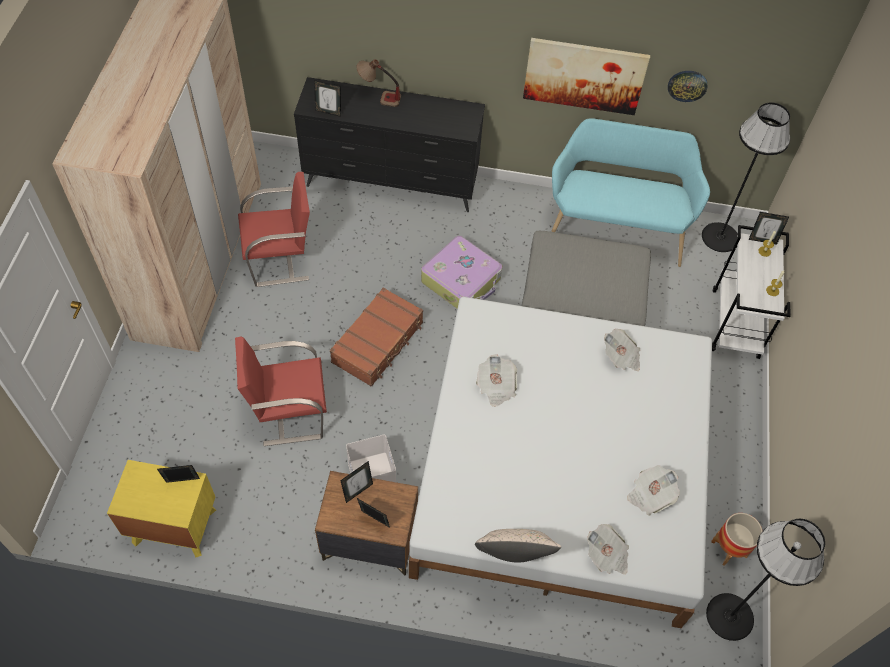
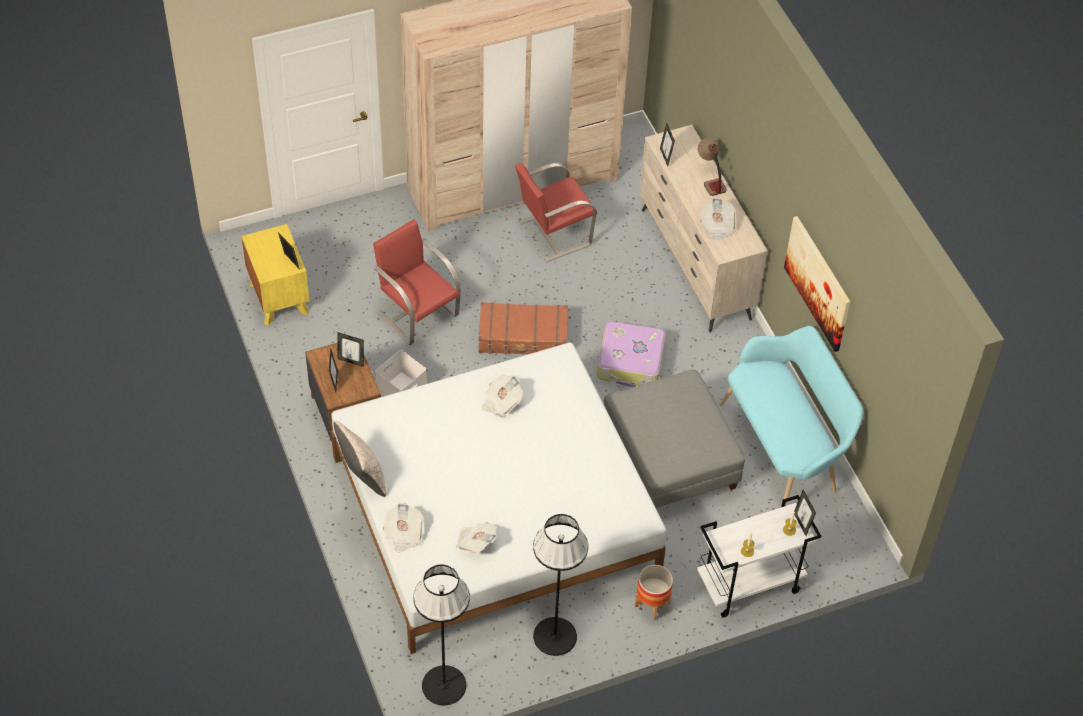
camera: 60 degrees right, 5 degrees down
red chair [238,172,310,287] -> red chair turned 105 degrees clockwise [515,163,597,262]
black dresser [294,77,485,212] -> beige dresser [640,125,768,332]
newspaper [604,329,640,371] -> newspaper moved to [700,197,736,242]
wall clock [668,71,707,102] -> none
black floor lamp [702,103,790,252] -> black floor lamp moved to [533,514,588,656]
planter [711,513,762,566] -> planter moved to [635,565,673,620]

